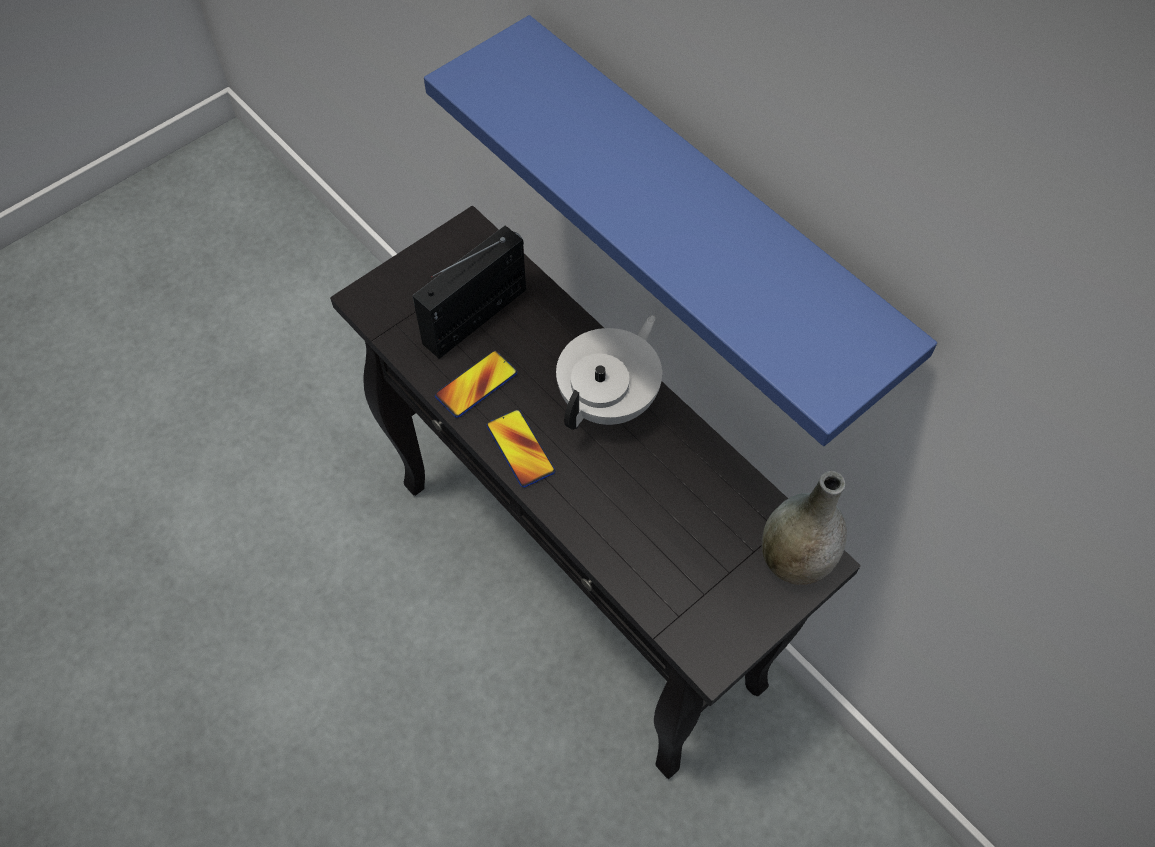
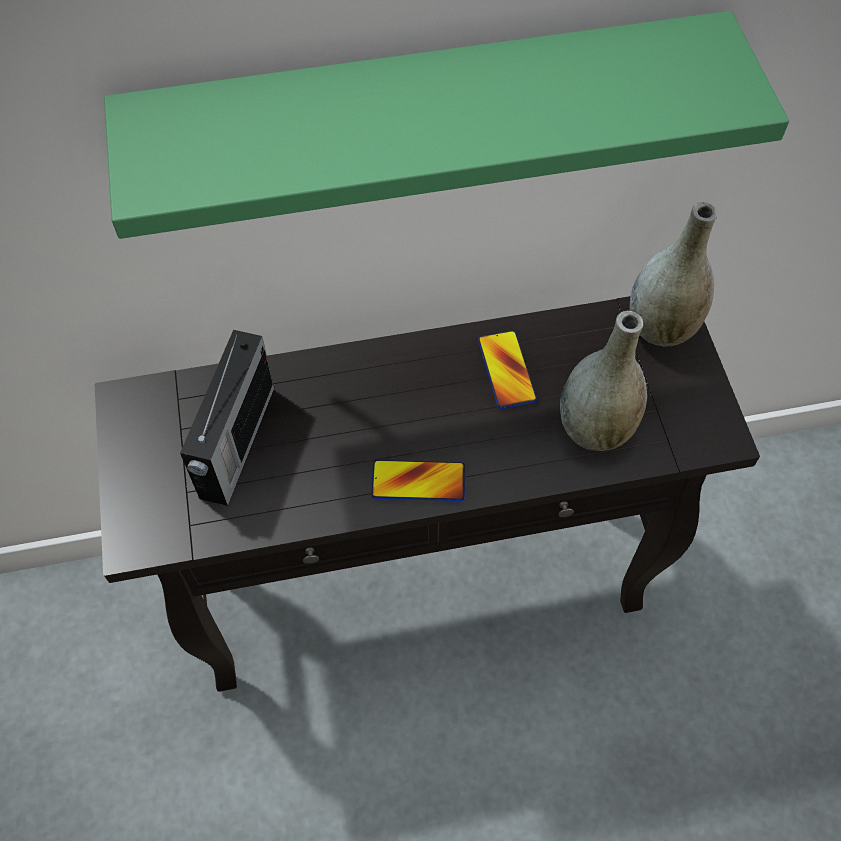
camera: 60 degrees left, 0 degrees up
radio [412,225,526,359] -> radio turned 150 degrees counterclockwise [180,330,274,506]
blue shelf [424,15,937,446] -> green shelf [104,11,789,239]
phone [435,351,517,418] -> phone moved to [478,331,537,409]
white teapot [556,315,662,430] -> none
none -> grey vase [560,311,647,451]

